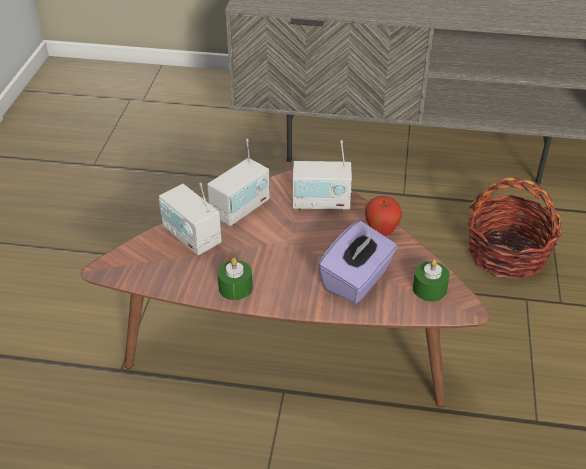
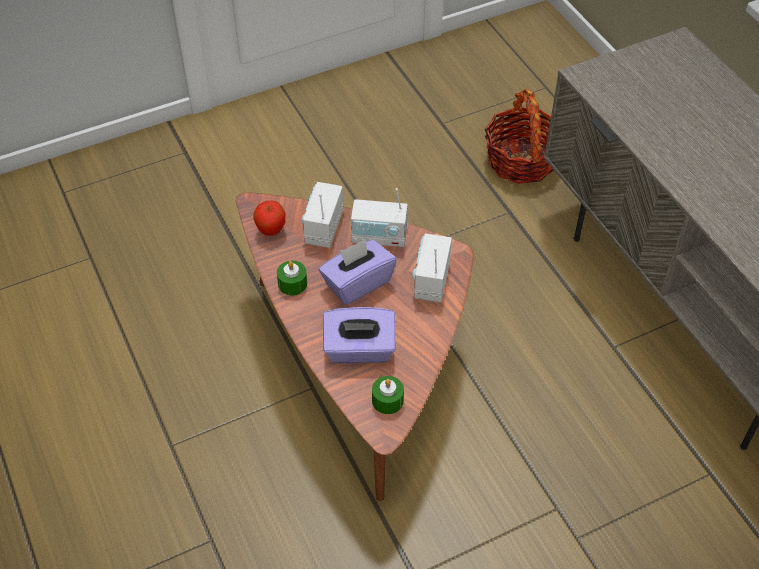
camera: 55 degrees right, 10 degrees up
radio [293,140,352,211] -> radio turned 45 degrees clockwise [412,233,452,302]
apple [365,196,402,236] -> apple moved to [253,201,285,236]
basket [468,177,562,279] -> basket moved to [485,89,554,184]
none -> purple tissue box [319,239,396,305]

